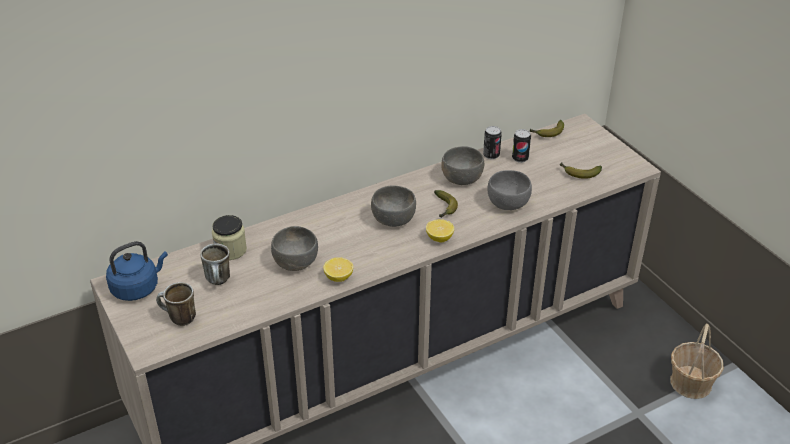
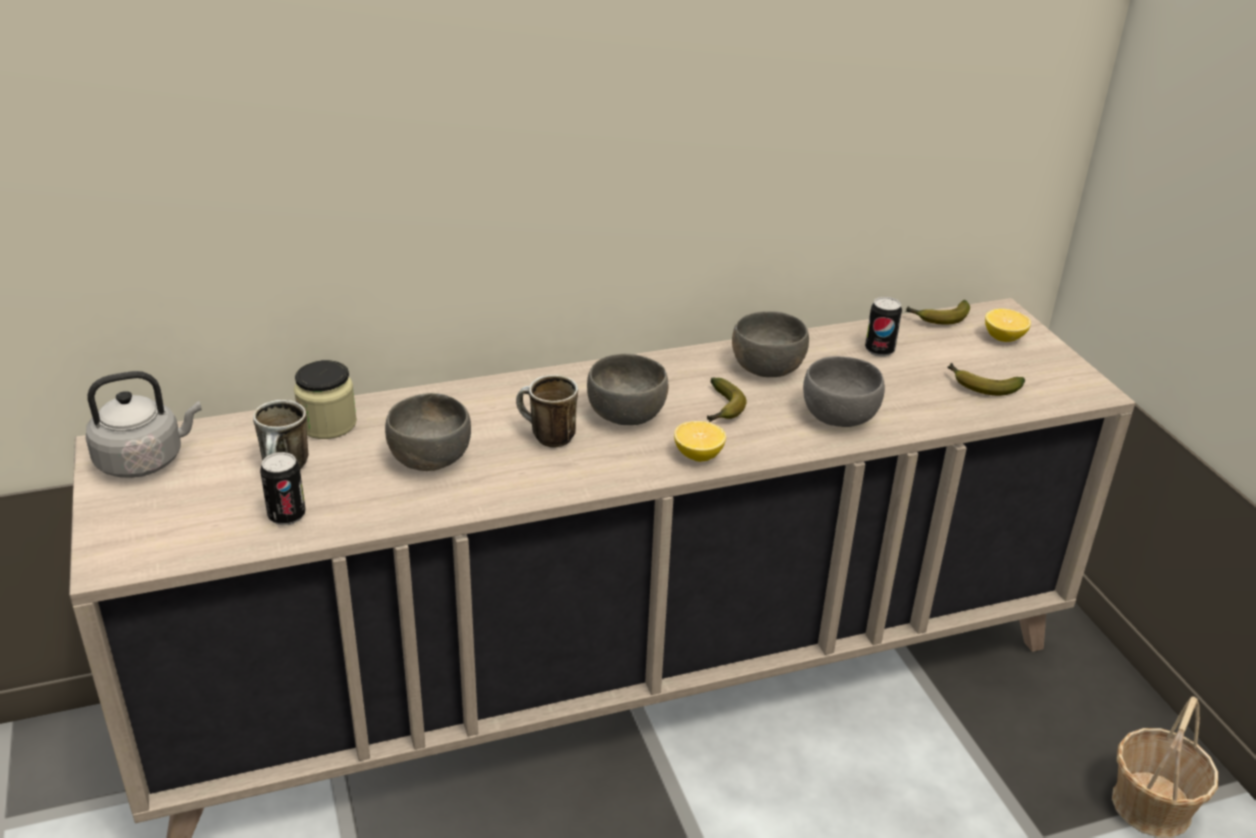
camera: 10 degrees right, 5 degrees down
blue kettle [106,241,168,301] -> grey kettle [86,371,202,478]
mug [156,282,196,326] -> mug moved to [516,375,578,448]
lemon [323,257,353,282] -> lemon moved to [985,309,1031,342]
can [483,126,502,159] -> can moved to [260,452,306,525]

